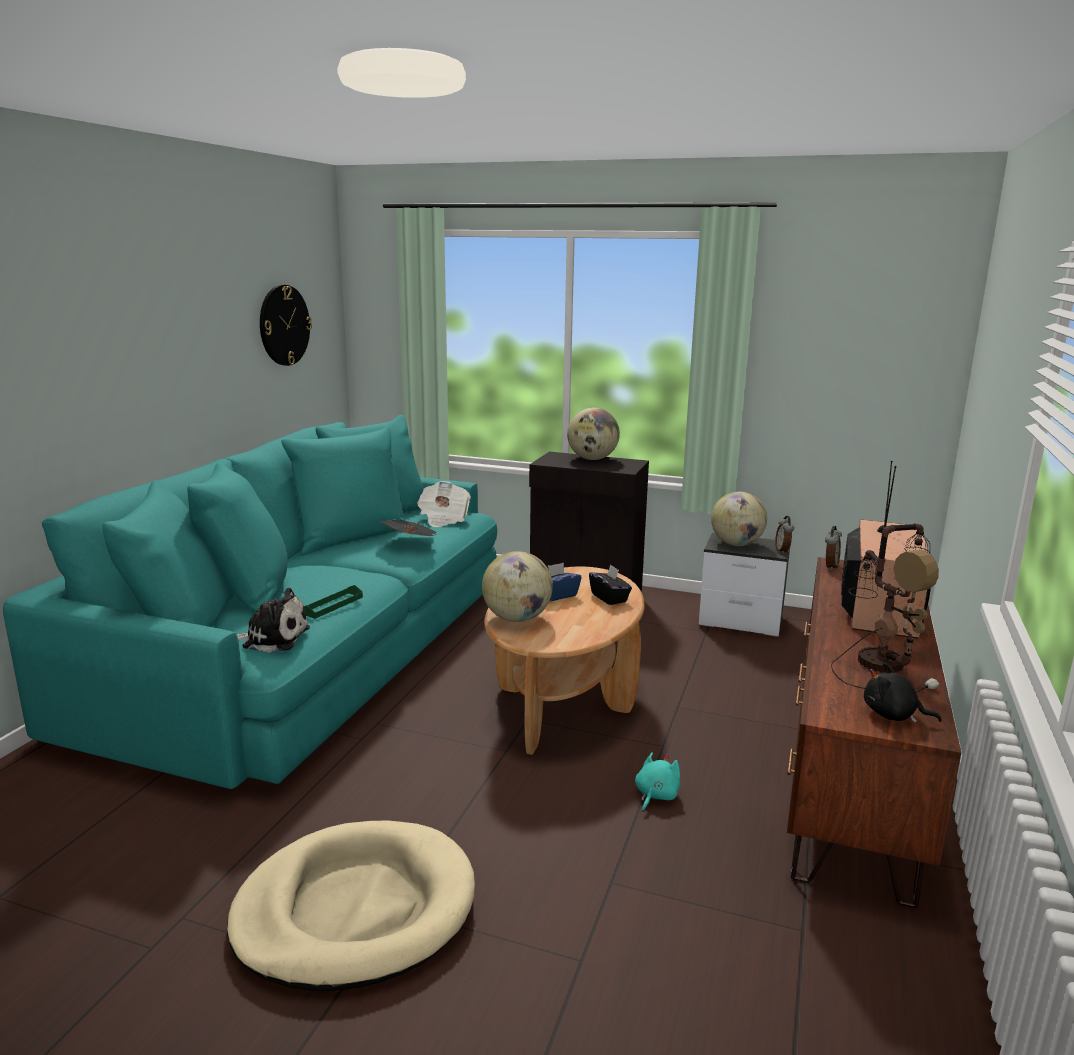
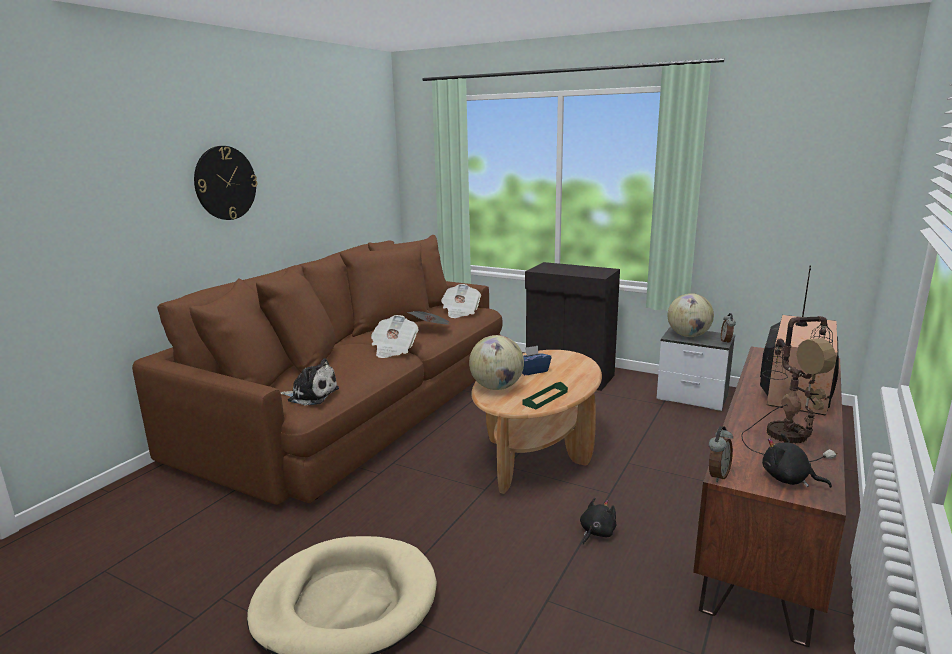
camera: 10 degrees right, 0 degrees up
turquoise sofa [3,415,497,789] -> brown sofa [132,235,503,505]
wall clock [260,285,312,366] -> wall clock moved to [194,146,257,220]
green tray [304,585,363,619] -> green tray moved to [522,382,568,409]
globe [567,408,620,460] -> none
black tissue box [589,564,632,605] -> none
turquoise plush toy [635,752,680,812] -> black plush toy [580,498,617,545]
alarm clock [825,526,842,571] -> alarm clock moved to [709,426,733,482]
none -> newspaper [371,315,419,358]

